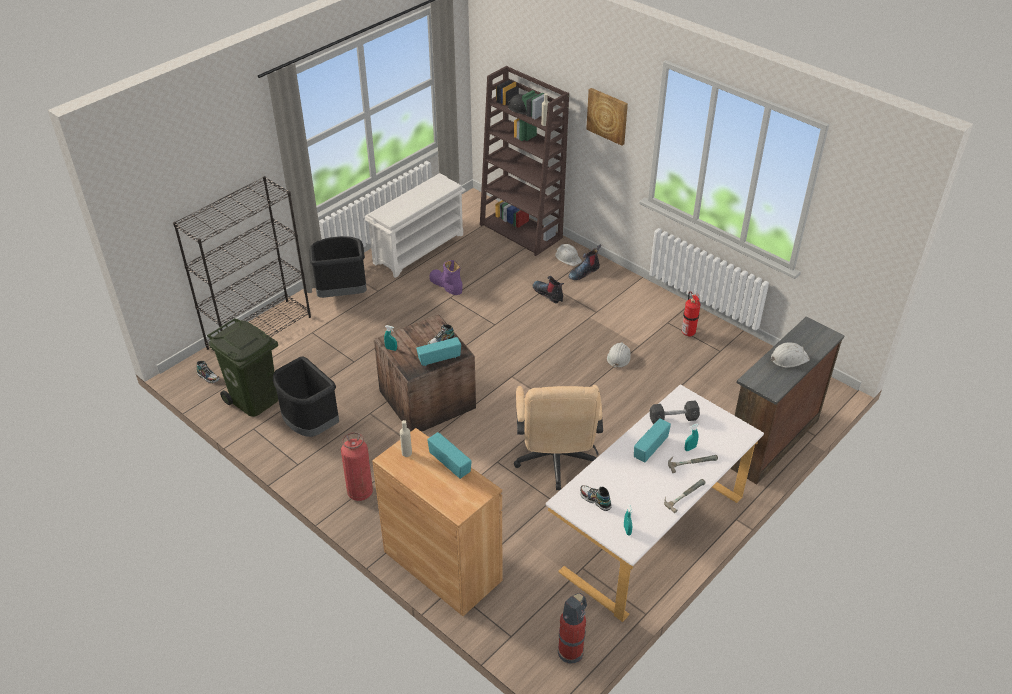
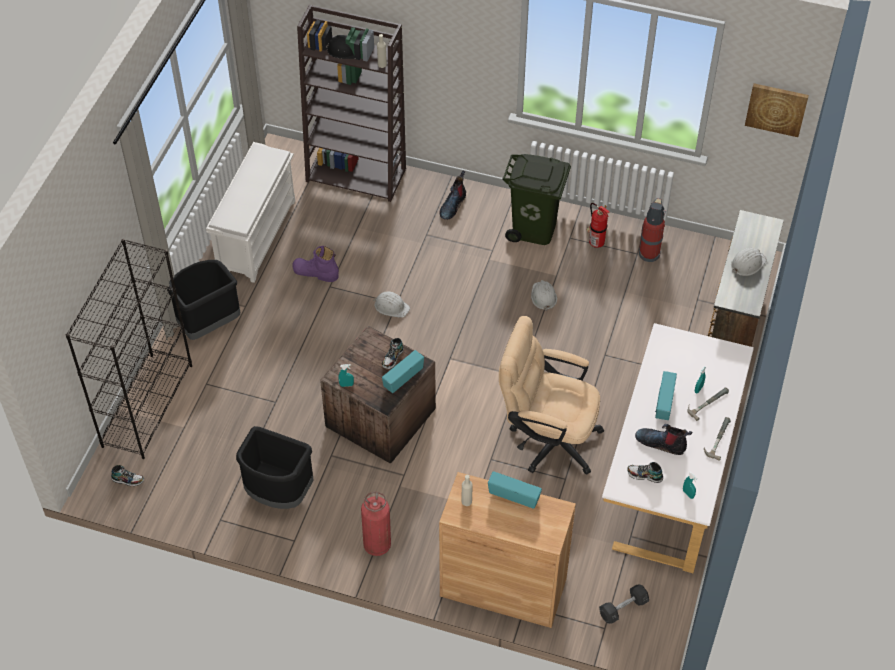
camera: 25 degrees left, 10 degrees up
green trash can [207,318,278,417] -> green trash can moved to [502,154,571,245]
beige office chair [514,385,603,490] -> beige office chair turned 135 degrees clockwise [499,316,604,475]
boot [533,276,564,304] -> boot moved to [635,424,693,455]
white hard hat [555,244,582,266] -> white hard hat moved to [373,291,410,318]
fire extinguisher [558,593,587,664] -> fire extinguisher moved to [638,198,666,262]
picture [586,88,628,146] -> picture moved to [745,83,809,137]
grey dumbbell [650,400,700,424] -> grey dumbbell moved to [599,584,649,624]

